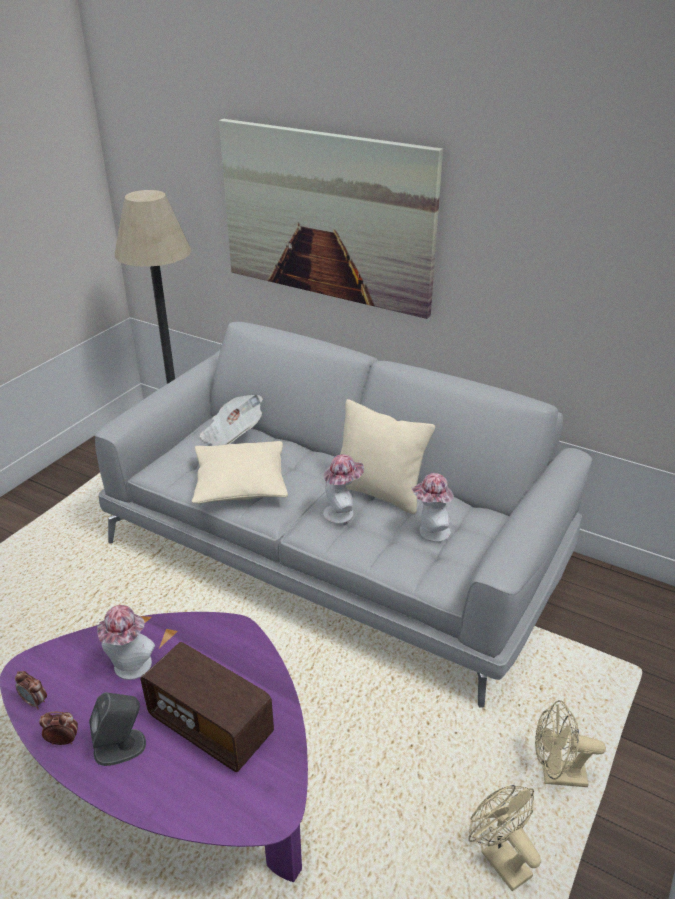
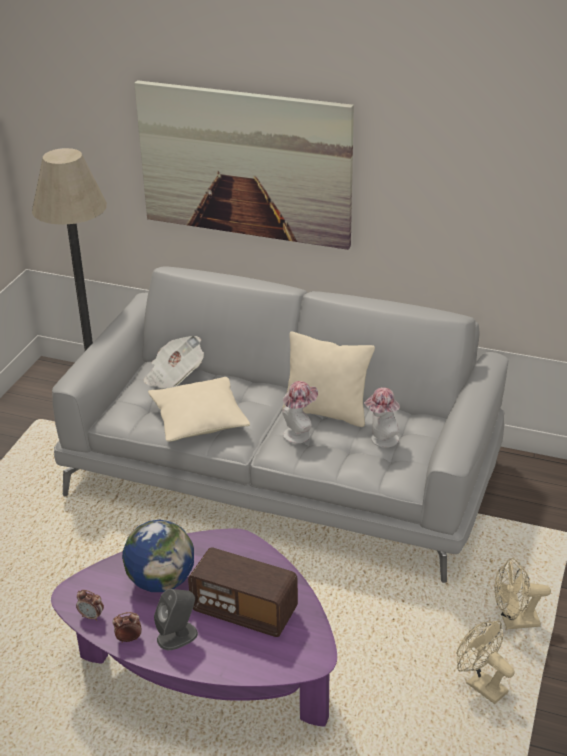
camera: 10 degrees left, 0 degrees up
hat [98,605,155,680] -> globe [122,520,194,592]

